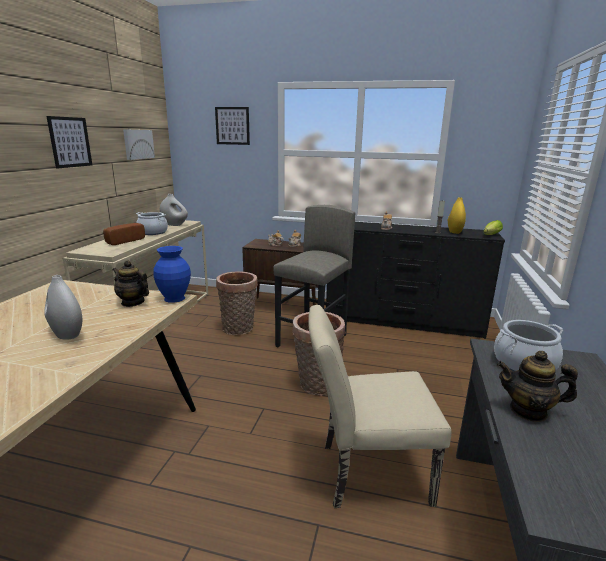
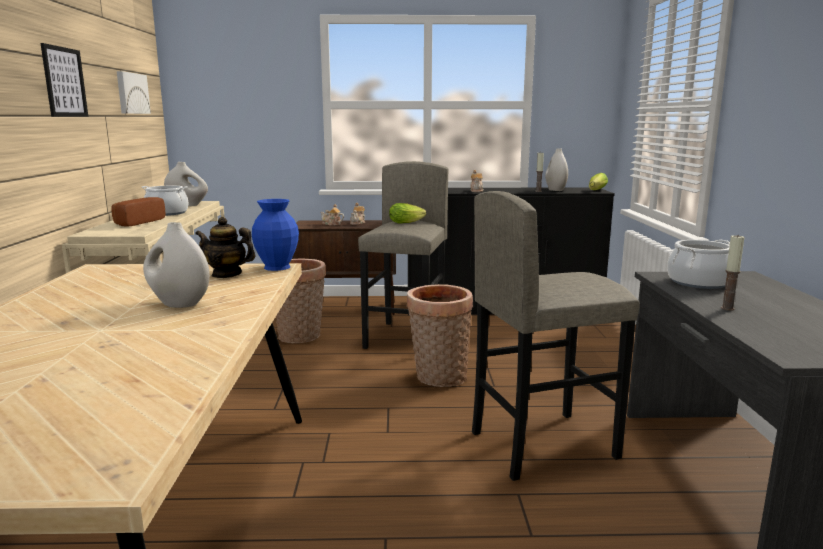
camera: 15 degrees left, 5 degrees down
picture [215,107,250,145] -> none
beige chair [308,305,451,508] -> grey stool [472,191,640,481]
yellow vase [448,197,466,234] -> white vase [545,148,568,191]
teapot [497,351,578,422] -> candle [721,234,745,311]
none -> lettuce [389,203,426,223]

